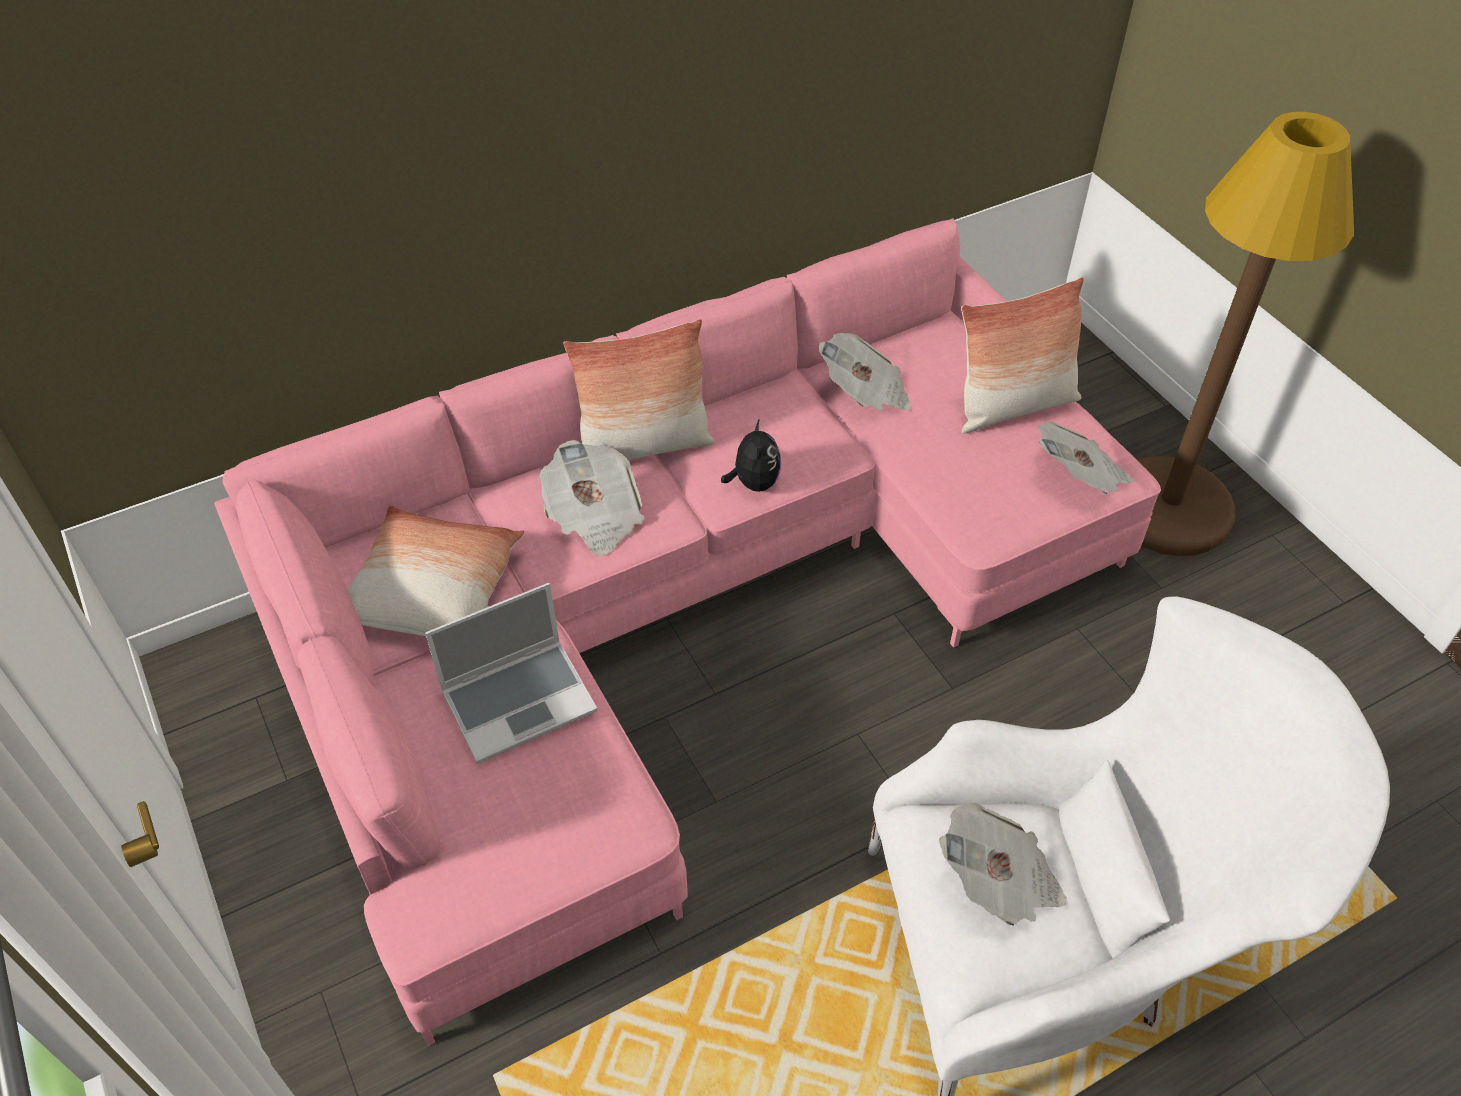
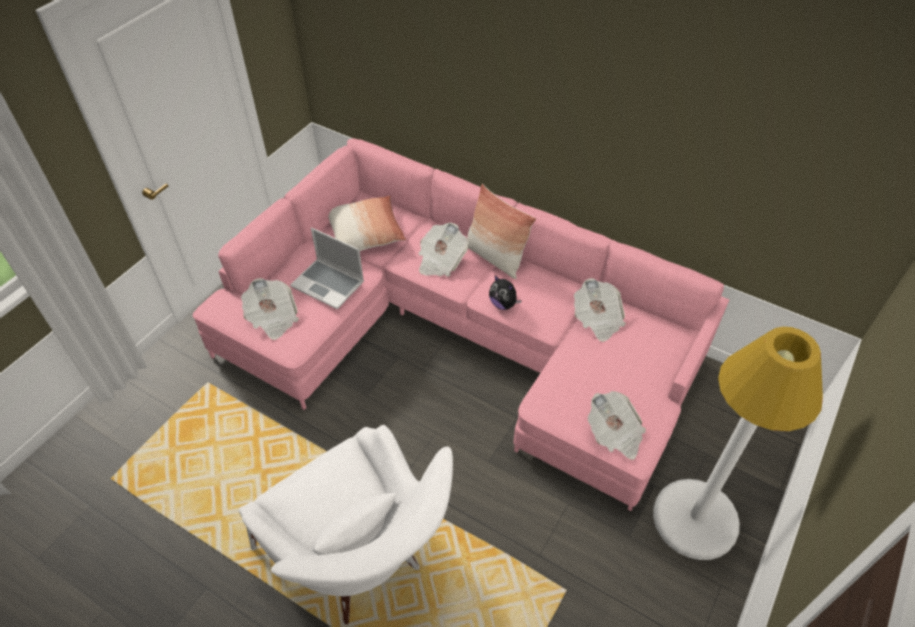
camera: 60 degrees right, 0 degrees up
plush toy [721,418,781,492] -> plush toy turned 75 degrees clockwise [489,275,522,310]
newspaper [939,803,1067,926] -> newspaper moved to [241,278,299,340]
pillow [961,277,1084,434] -> none
brown floor lamp [1137,112,1354,556] -> white floor lamp [653,327,823,560]

